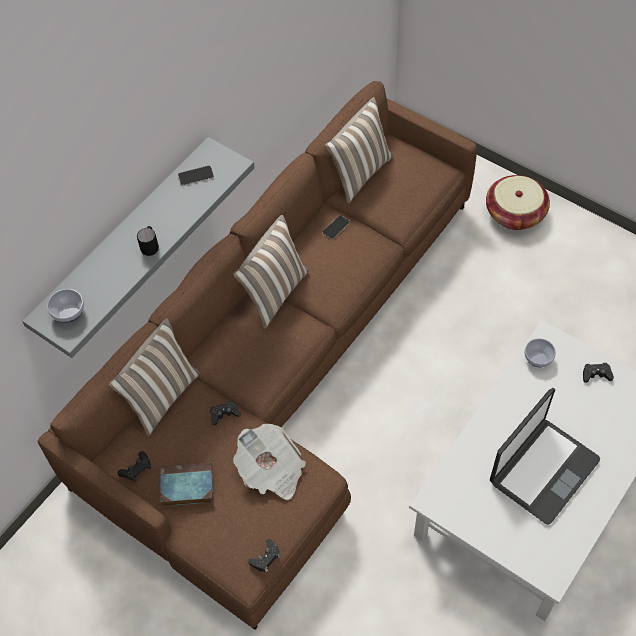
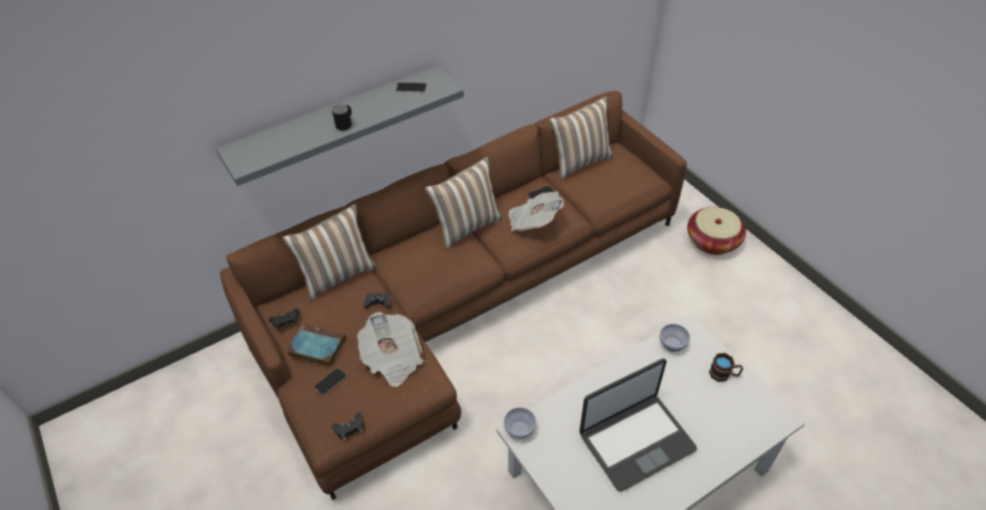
camera: 20 degrees right, 10 degrees down
bowl [47,289,84,323] -> bowl moved to [504,407,536,439]
black game controller [583,363,614,383] -> brown mug [709,353,743,382]
none -> phone [314,368,347,396]
none -> newspaper [508,192,564,231]

